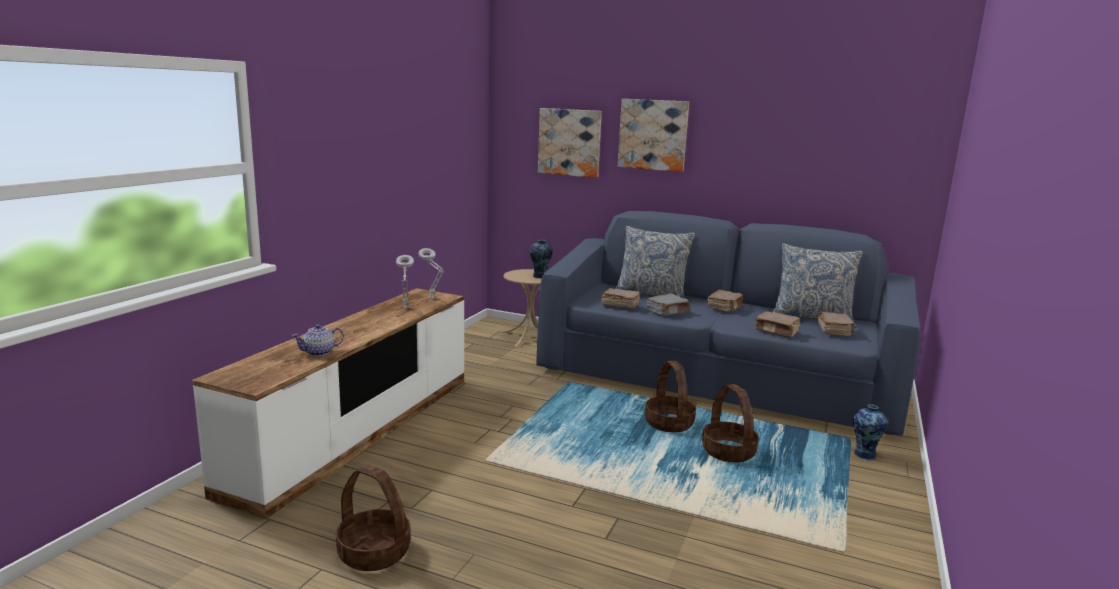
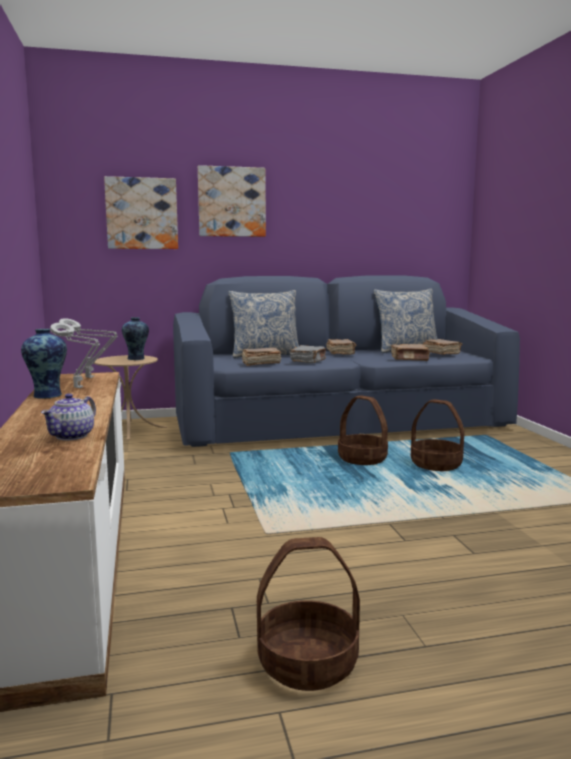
camera: 35 degrees left, 5 degrees down
vase [853,404,888,460] -> vase moved to [21,329,67,399]

